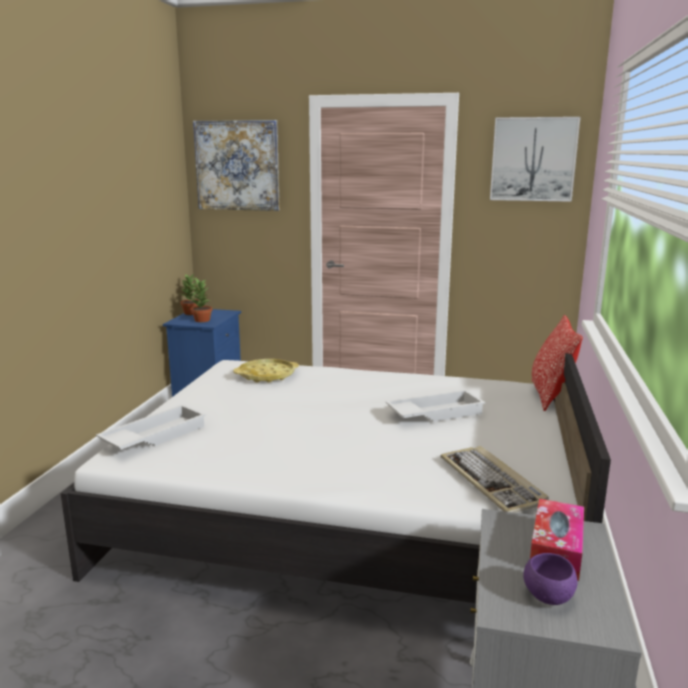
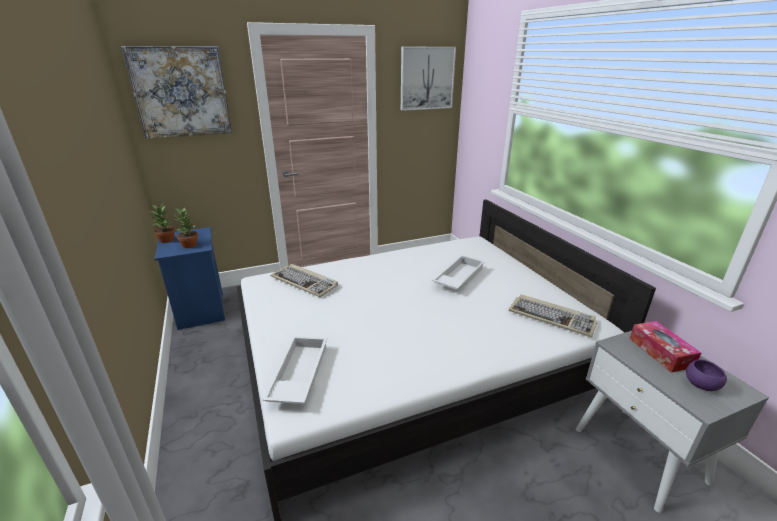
camera: 35 degrees left, 10 degrees up
yellow tray [233,359,299,382] -> keyboard [271,264,338,297]
pillow [531,315,583,411] -> none

